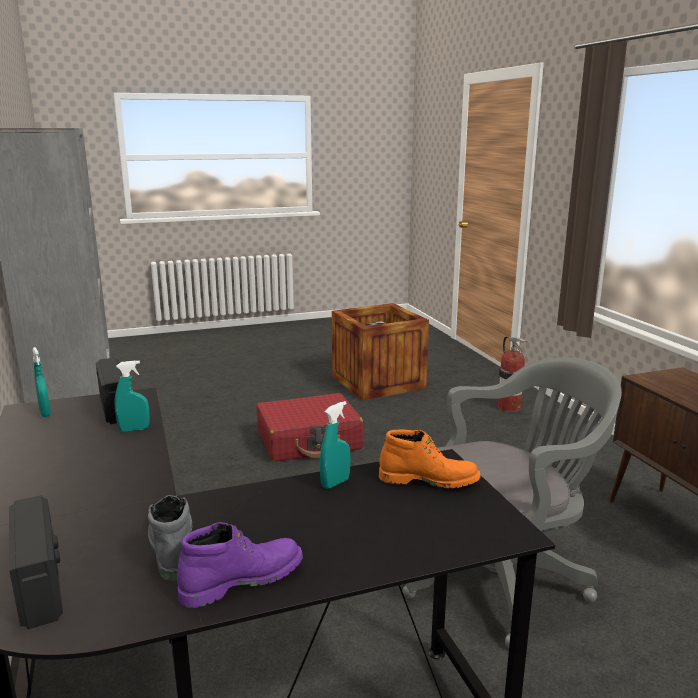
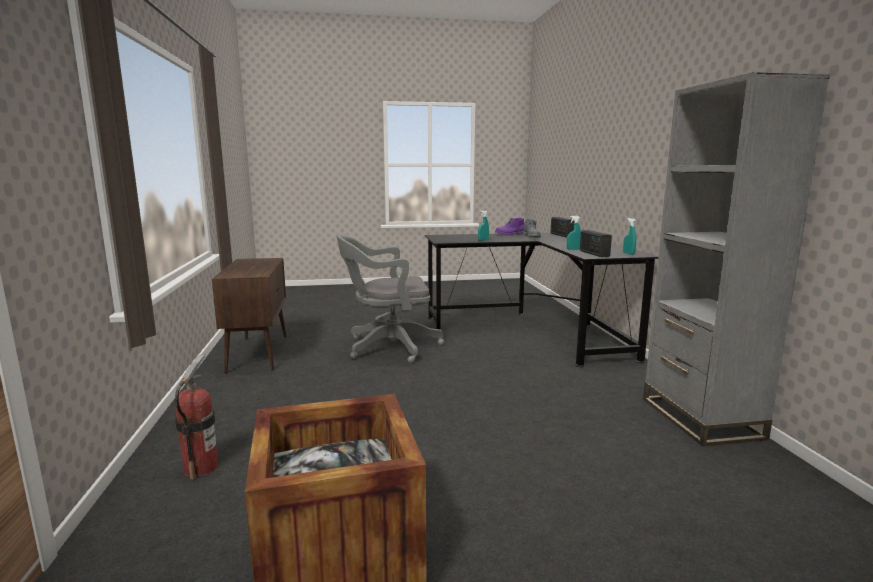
camera: 170 degrees left, 5 degrees down
red suitcase [256,393,363,462] -> none
orange boot [379,430,481,488] -> none

